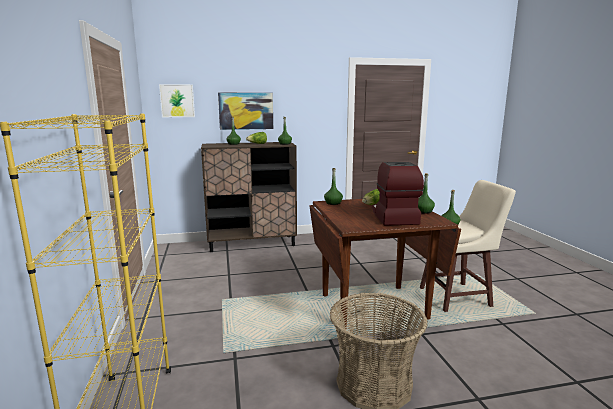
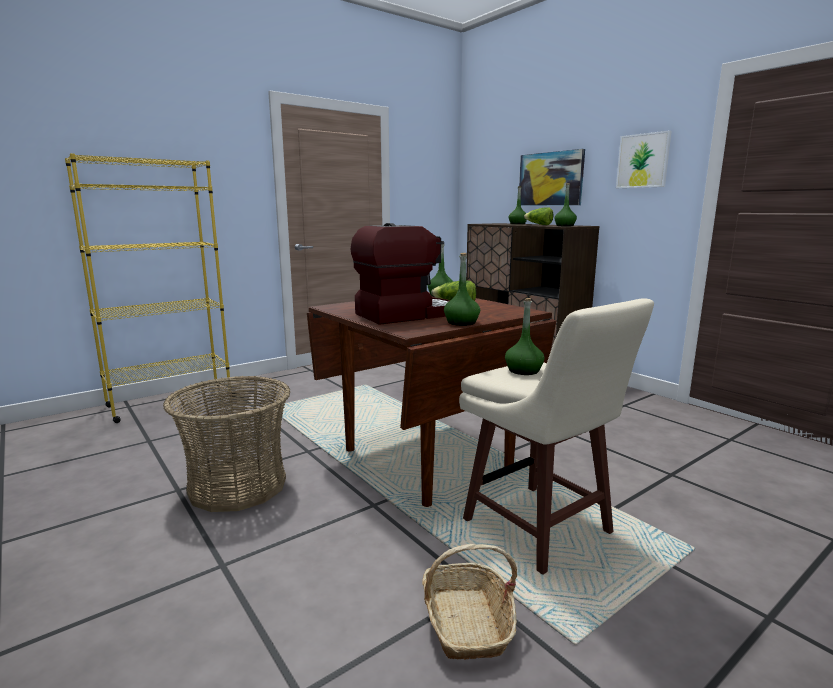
camera: 65 degrees right, 0 degrees up
picture [159,84,195,117] -> picture moved to [616,130,672,188]
none -> basket [422,544,517,660]

